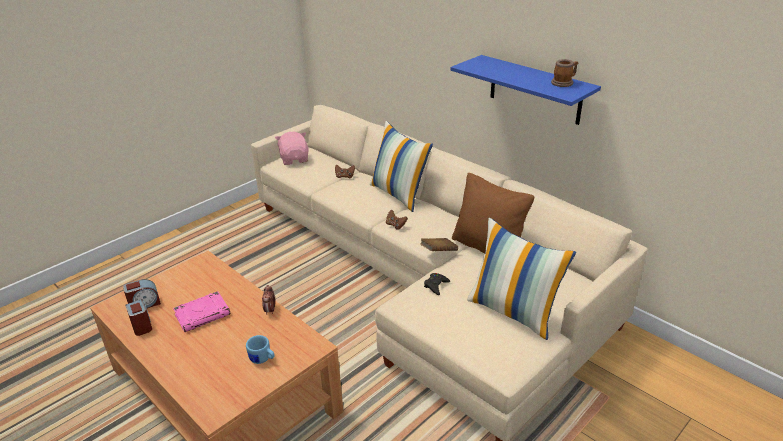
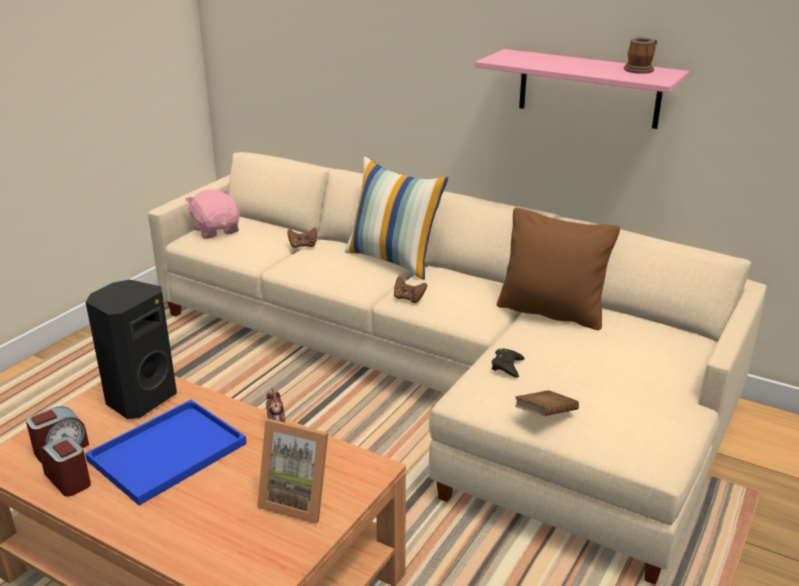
camera: 15 degrees left, 5 degrees down
pink book [173,291,230,332] -> blue tray [85,400,247,506]
blue mug [246,335,275,364] -> picture frame [257,419,328,524]
brown book [420,238,458,251] -> brown book moved to [515,390,579,416]
blue shelf [451,55,601,125] -> pink shelf [475,49,689,129]
pillow [467,218,576,340] -> none
none -> black speaker [86,280,177,419]

